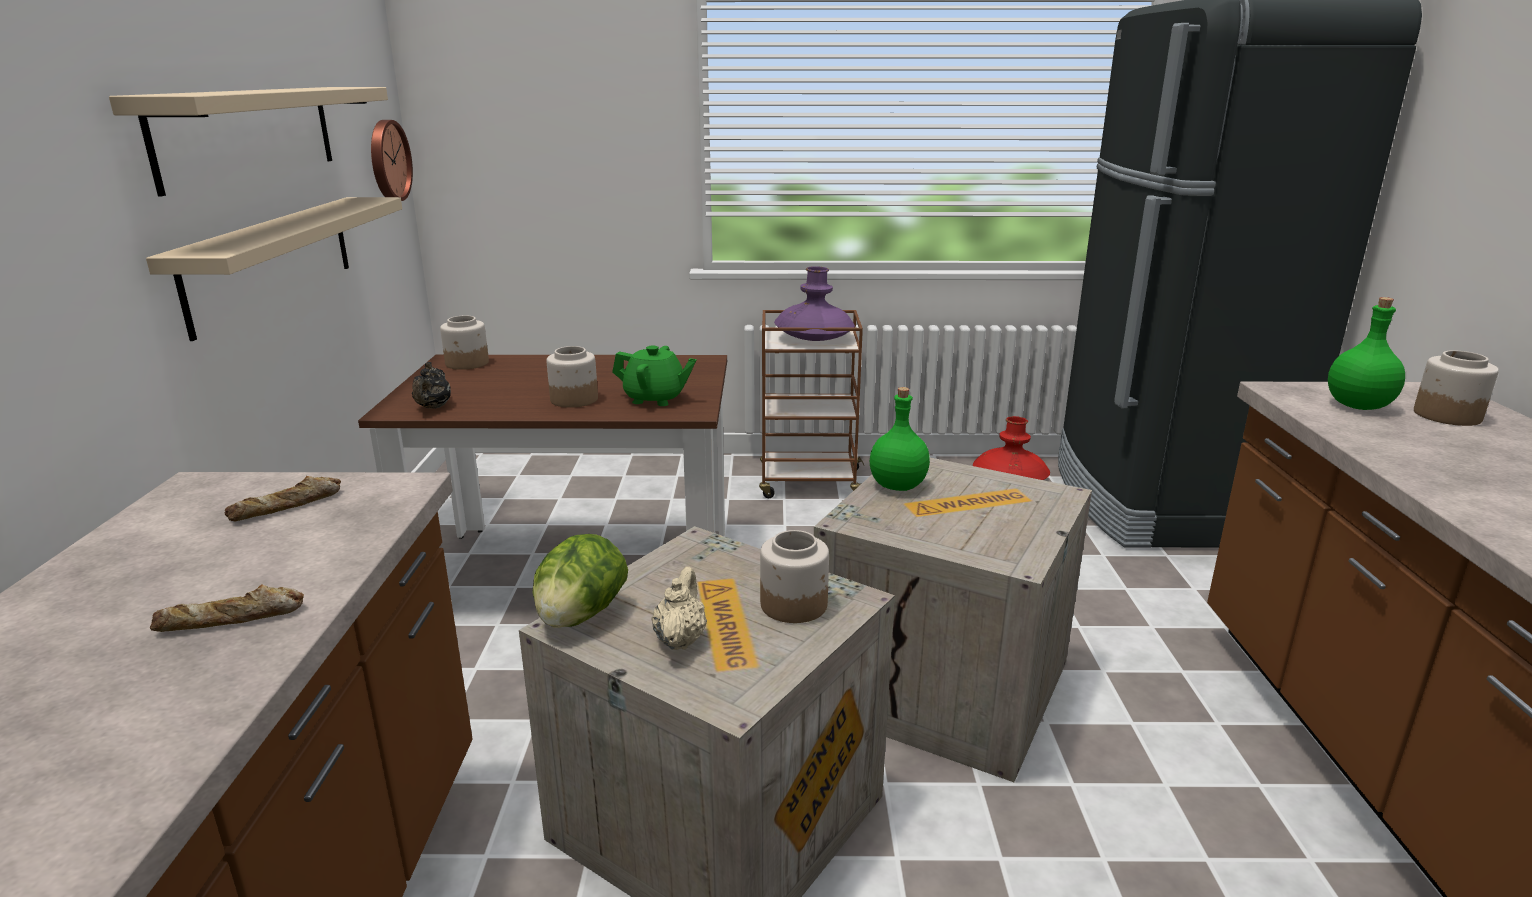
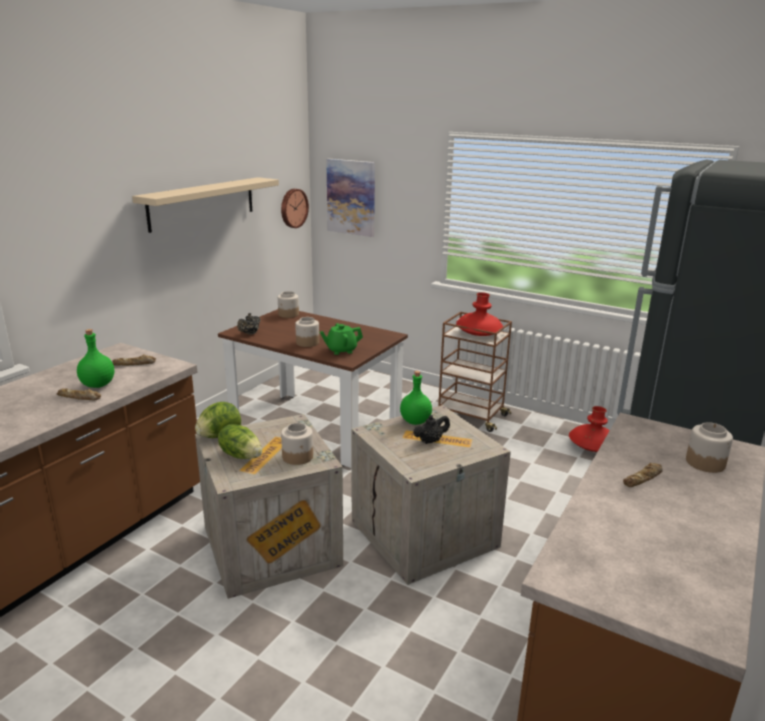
camera: 30 degrees right, 0 degrees up
beige shelf [146,197,402,341] -> none
green teapot [612,346,697,406] -> green teapot turned 120 degrees clockwise [320,323,363,355]
beige teapot [652,567,707,650] -> lettuce [218,424,262,459]
purple vase [774,266,855,341] -> red vase [456,292,503,336]
green bottle [1328,297,1405,410] -> green bottle moved to [77,329,114,388]
none -> picture [326,159,375,237]
none -> black teapot [413,415,450,444]
none -> bread [623,463,663,487]

